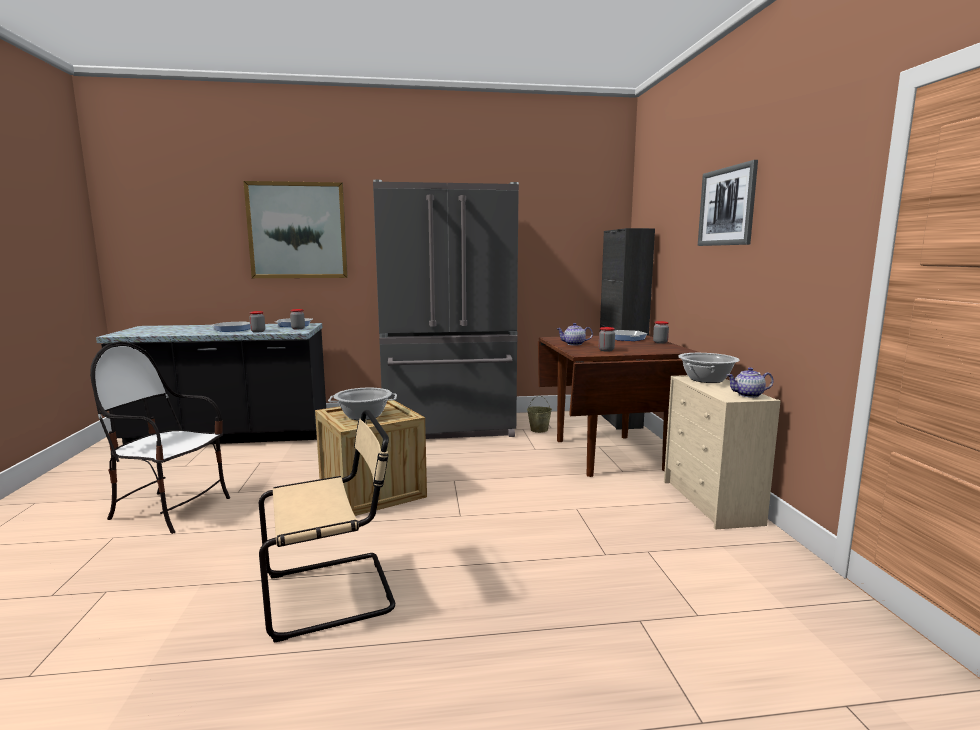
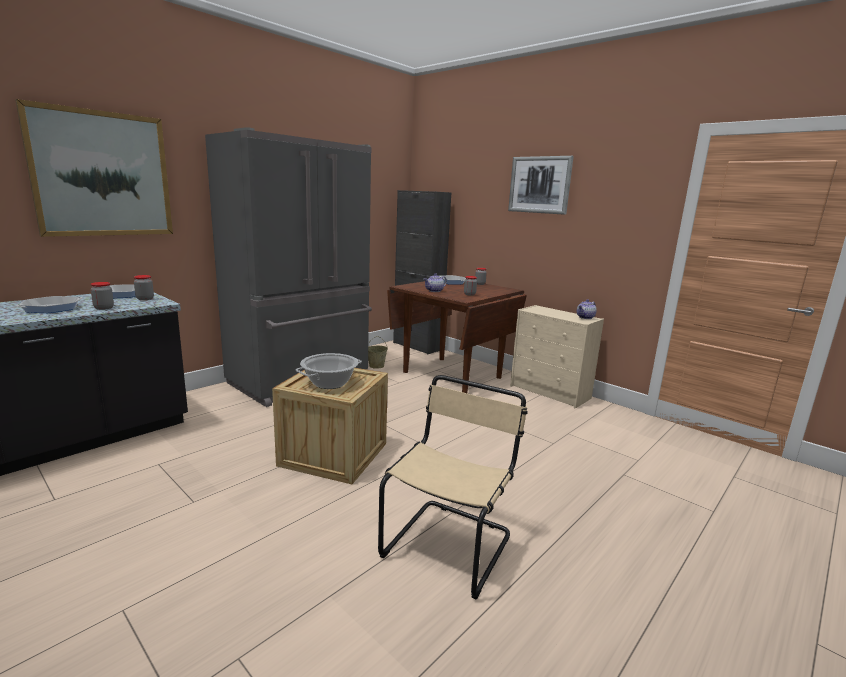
camera: 40 degrees left, 5 degrees up
chair [90,342,230,534] -> none
cooking pot [678,353,739,383] -> none

